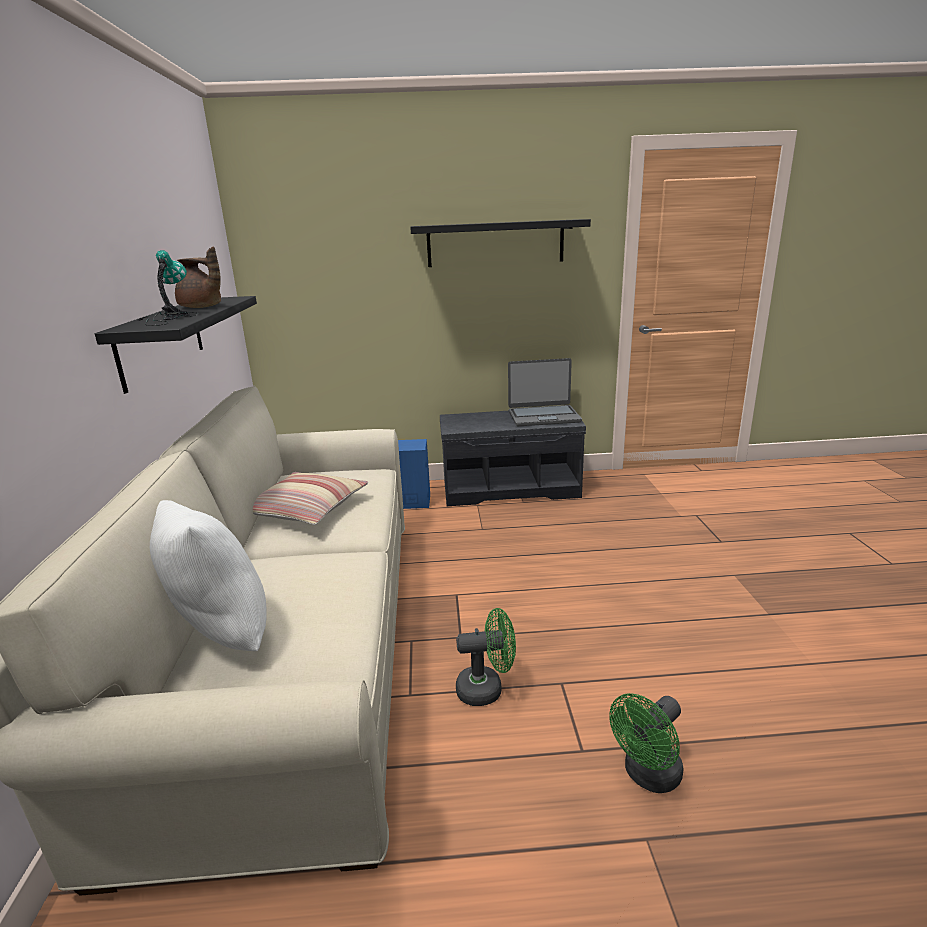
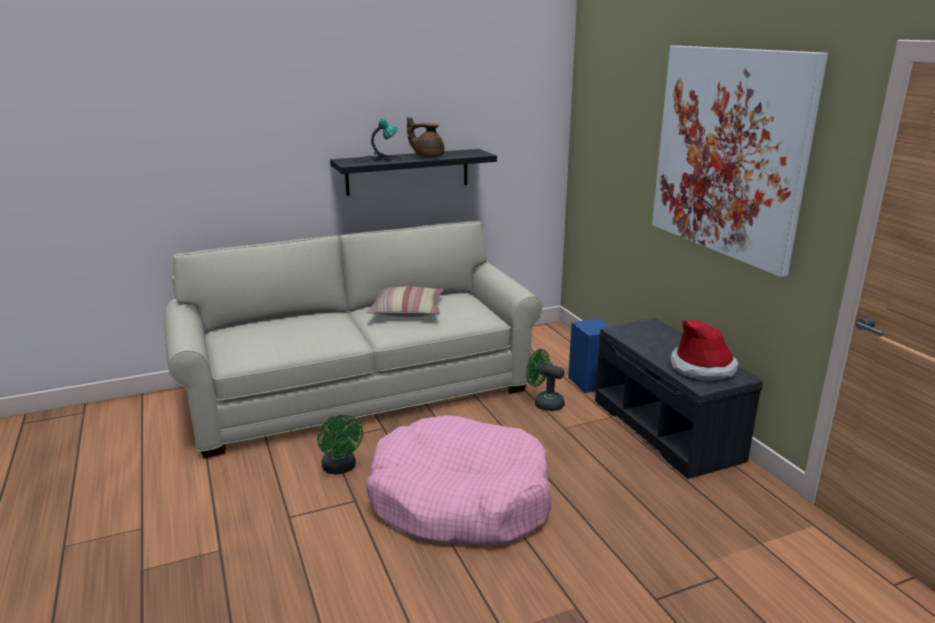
camera: 70 degrees right, 0 degrees up
white pillow [150,500,267,651] -> none
brown teapot [175,246,221,308] -> brown teapot turned 90 degrees clockwise [407,116,444,158]
black shelf [410,219,591,267] -> picture [652,46,828,277]
laptop [508,358,582,426] -> hat [671,320,738,381]
green fan [609,693,684,793] -> green fan moved to [526,349,565,411]
none -> pink dog bed [366,415,551,546]

